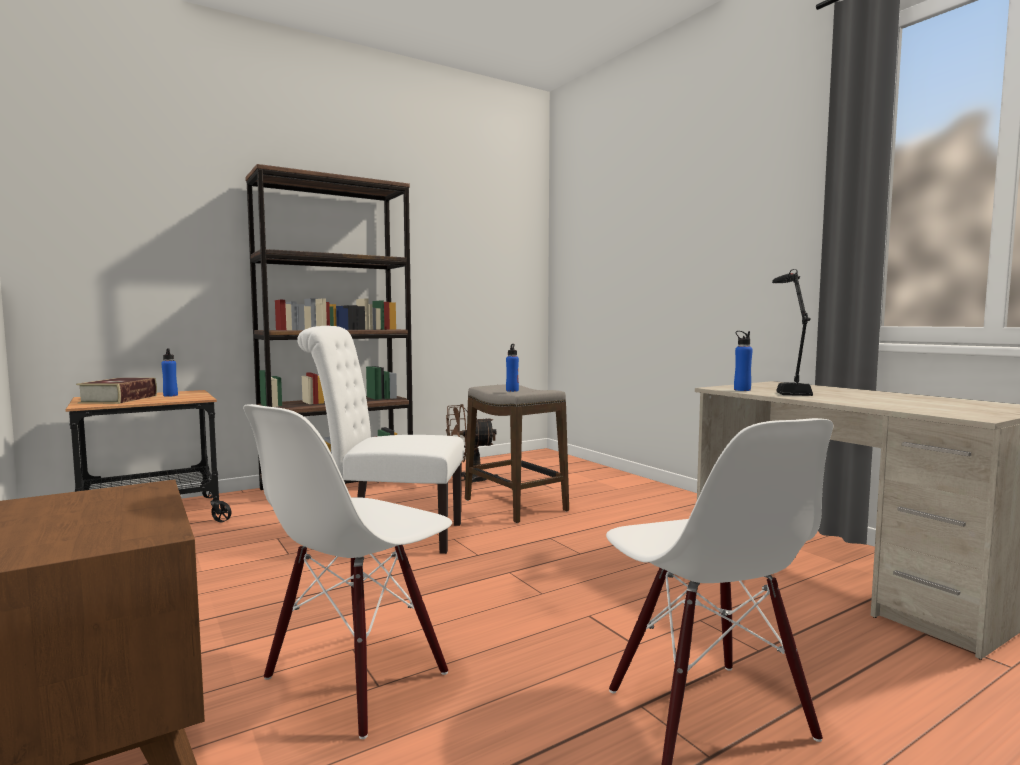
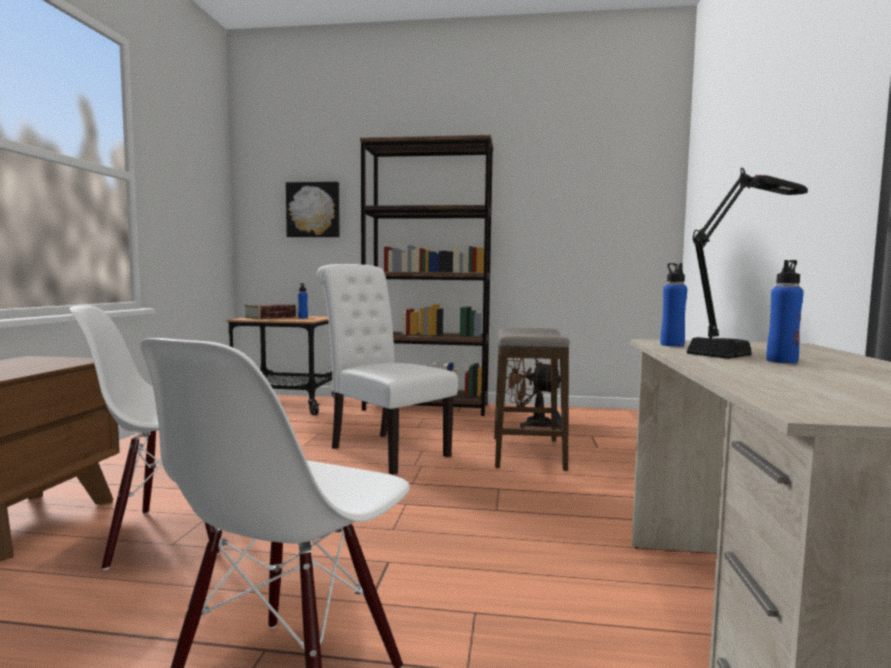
camera: 40 degrees right, 0 degrees up
blue bottle [506,344,519,392] -> blue bottle moved to [766,260,804,364]
none -> picture [286,182,340,237]

